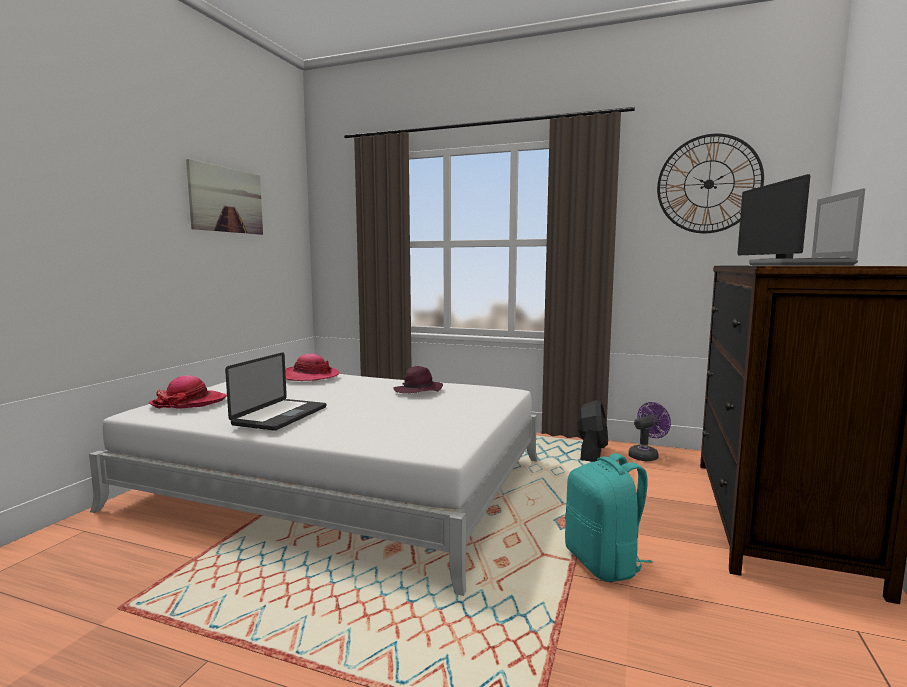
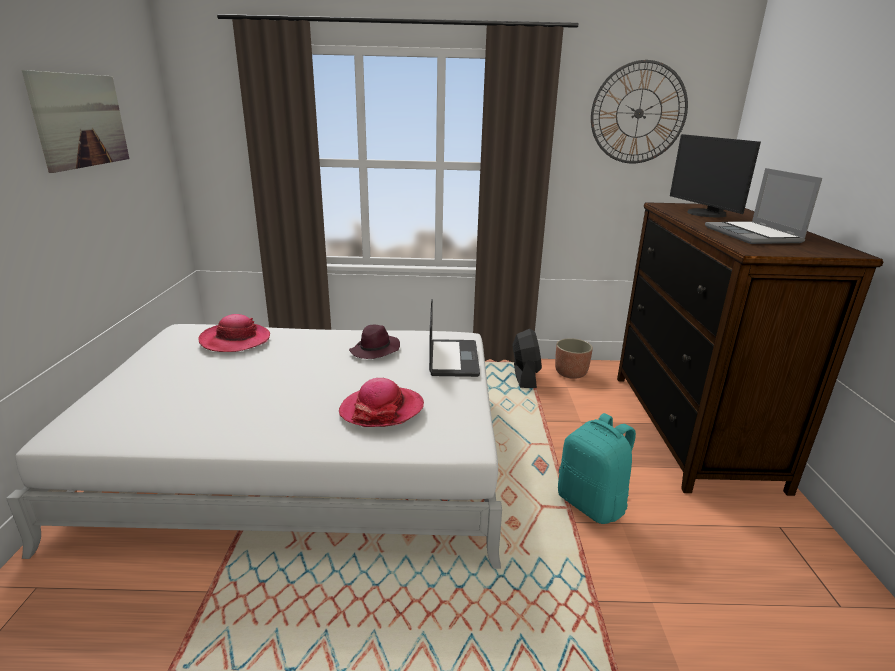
camera: 20 degrees left, 15 degrees up
hat [149,375,227,409] -> hat moved to [339,378,424,427]
laptop [225,352,326,431] -> laptop moved to [429,299,480,377]
purple fan [628,402,671,461] -> planter [555,338,593,379]

